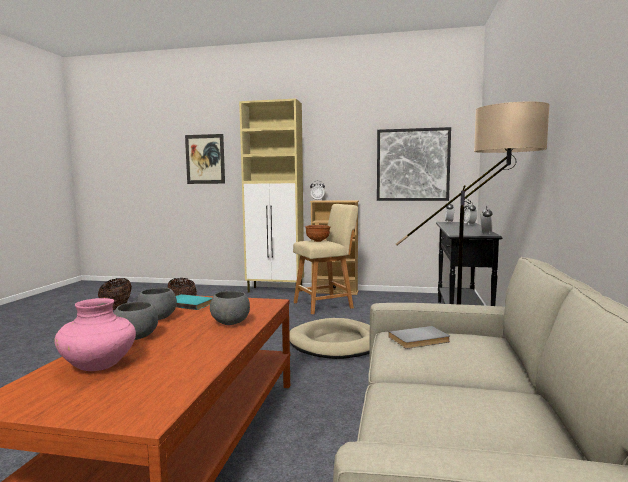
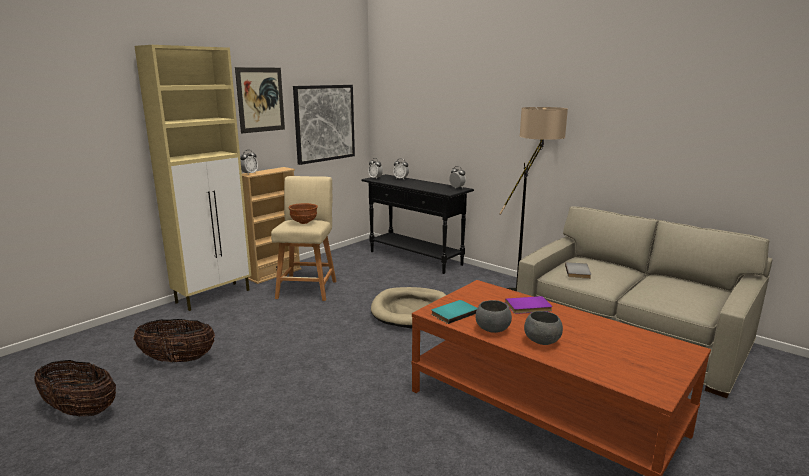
camera: 60 degrees left, 10 degrees up
pink vase [54,298,136,371] -> none
picture [185,134,225,184] -> picture moved to [235,67,285,133]
grey bowl [210,291,250,325] -> purple book [505,296,552,314]

